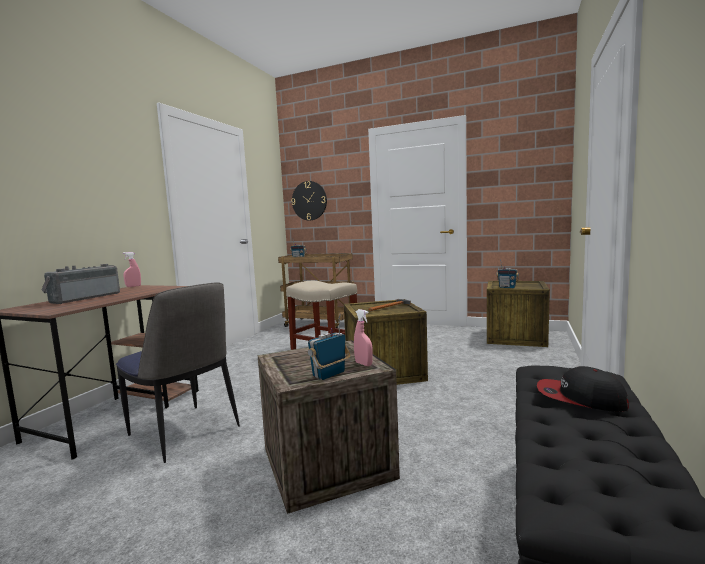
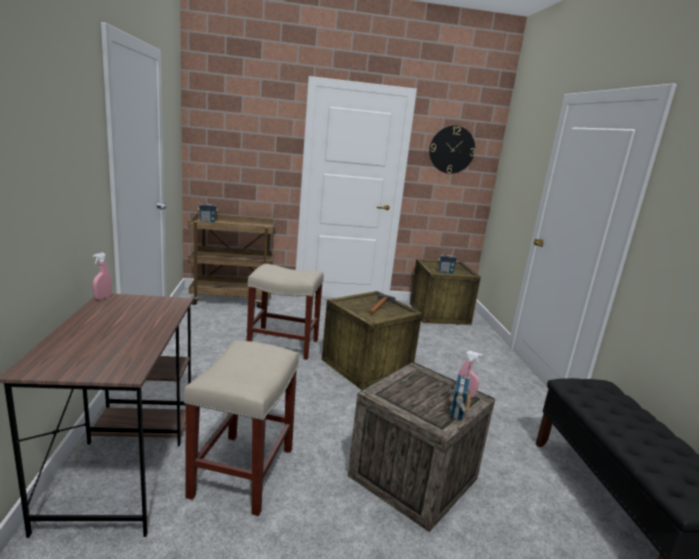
camera: 30 degrees left, 10 degrees up
radio [42,264,120,304] -> none
chair [116,282,240,463] -> beige stool [184,340,299,516]
wall clock [291,181,327,221] -> wall clock moved to [429,126,475,174]
cap [537,366,629,412] -> none

